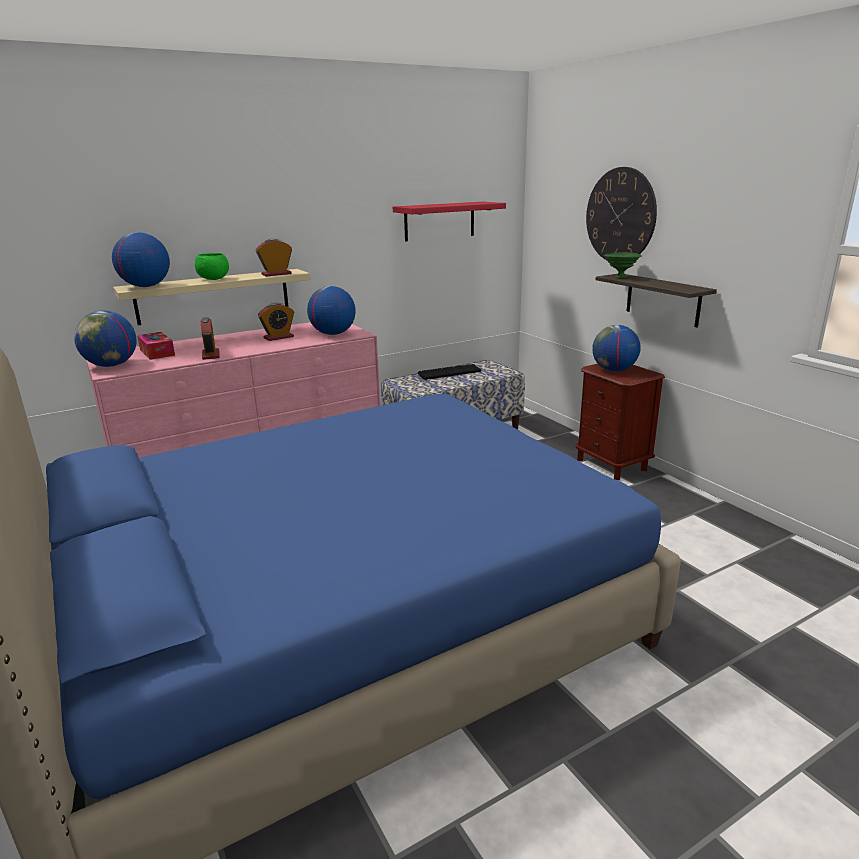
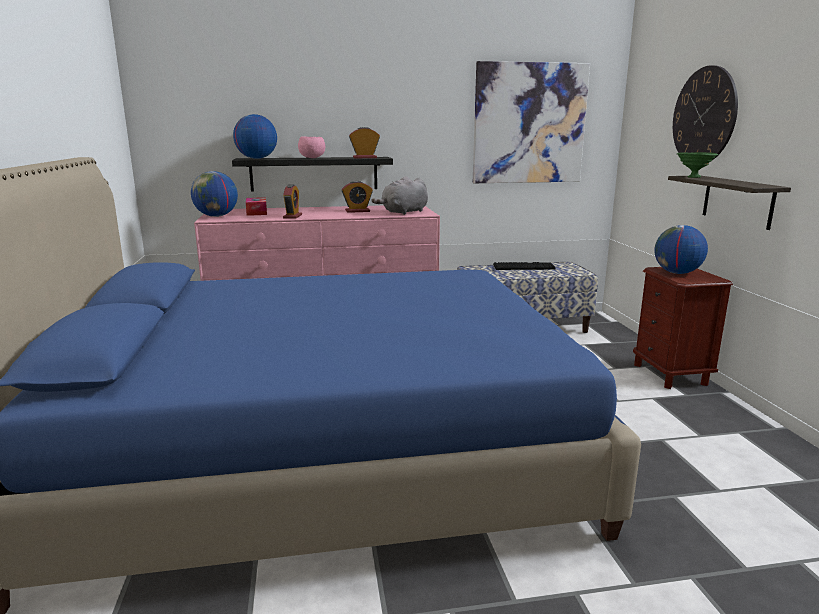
camera: 20 degrees right, 5 degrees down
beige shelf [113,269,311,325] -> black shelf [232,157,393,192]
green bowl [195,253,229,280] -> pink bowl [298,137,325,158]
globe [307,286,356,335] -> grey plush toy [371,176,428,215]
red shelf [393,202,506,242] -> picture [473,61,590,183]

